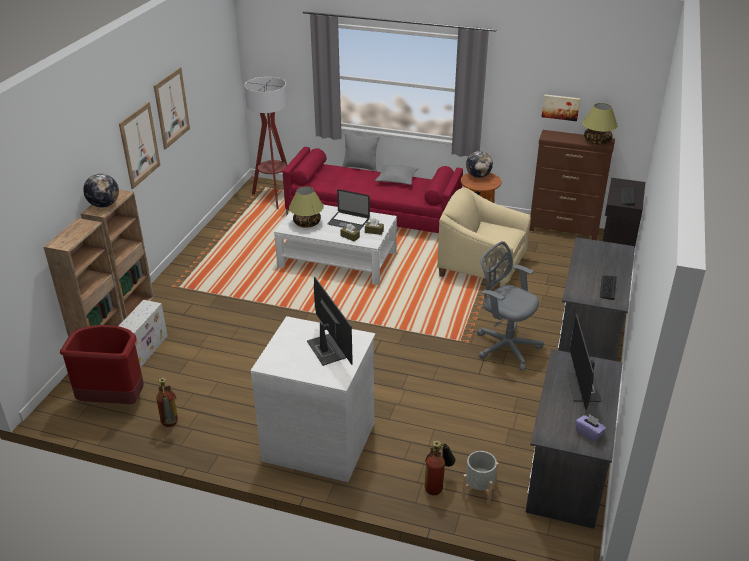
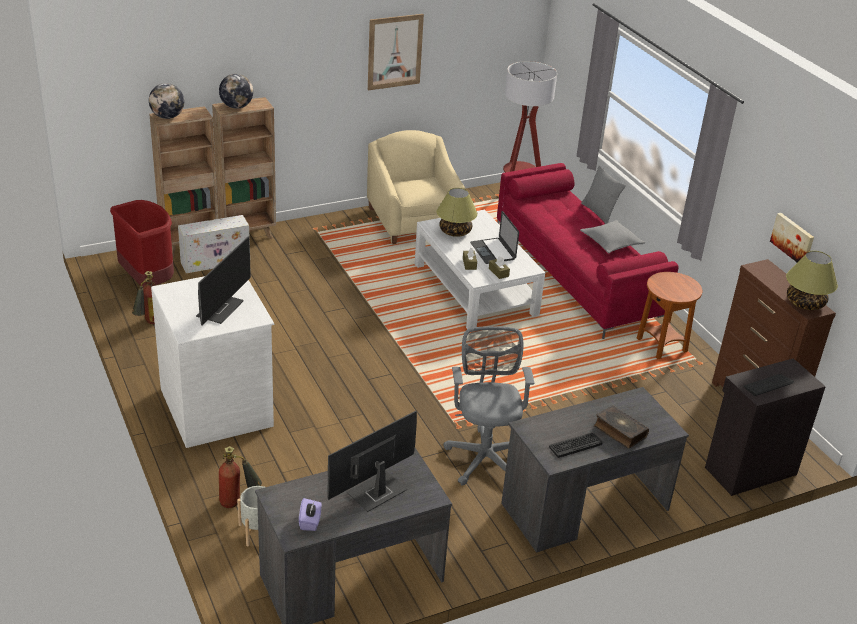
camera: 45 degrees right, 0 degrees up
picture [119,102,160,189] -> none
beige armchair [437,187,531,287] -> beige armchair moved to [367,130,466,244]
globe [466,151,493,178] -> globe moved to [149,83,184,119]
none -> book [594,405,649,449]

